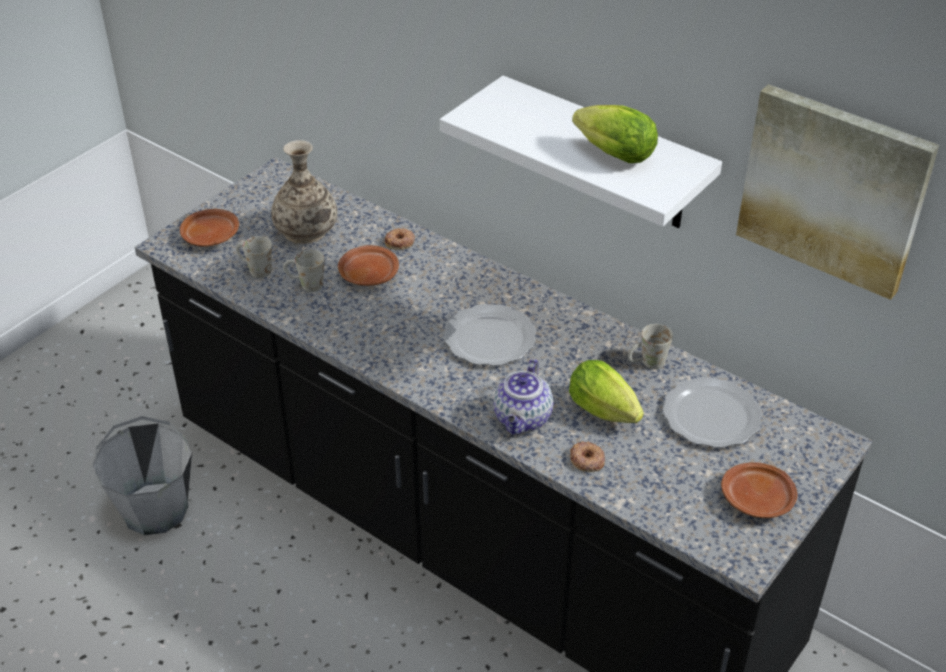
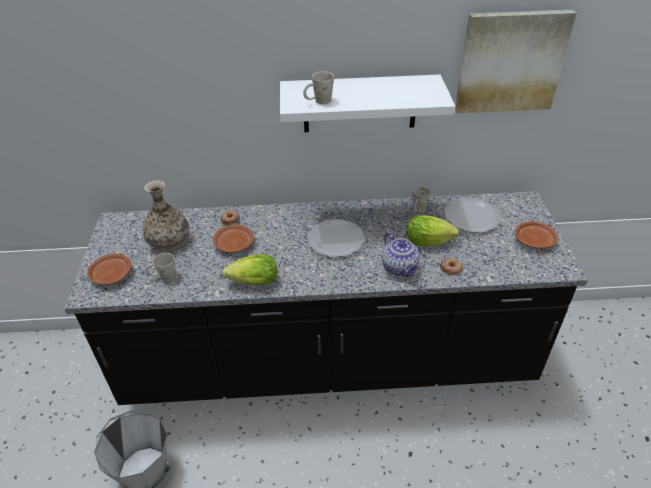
camera: 40 degrees left, 0 degrees up
white mug [283,250,324,292] -> white mug moved to [303,71,334,104]
lettuce [572,105,658,163] -> lettuce moved to [222,254,277,285]

